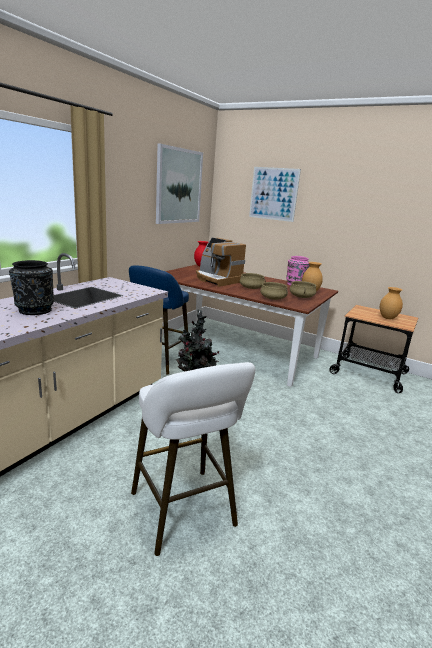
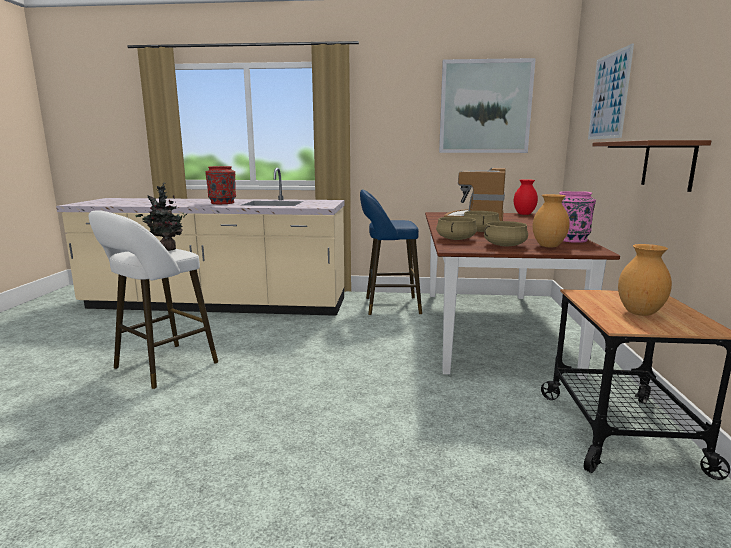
camera: 65 degrees right, 5 degrees down
black vase [9,260,54,315] -> red vase [205,166,236,204]
none -> brown shelf [592,140,711,192]

